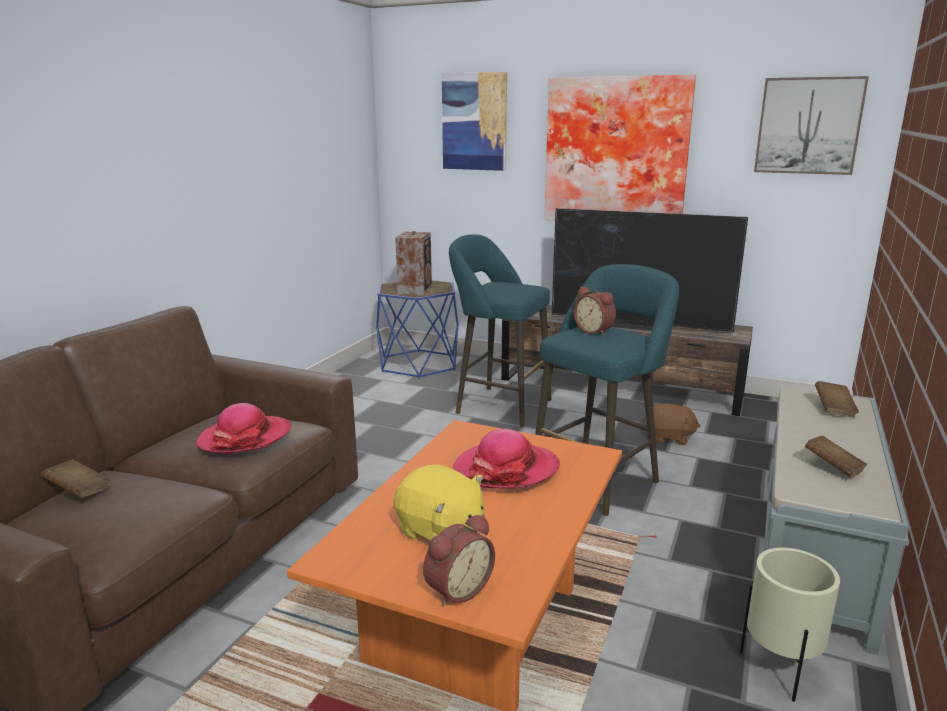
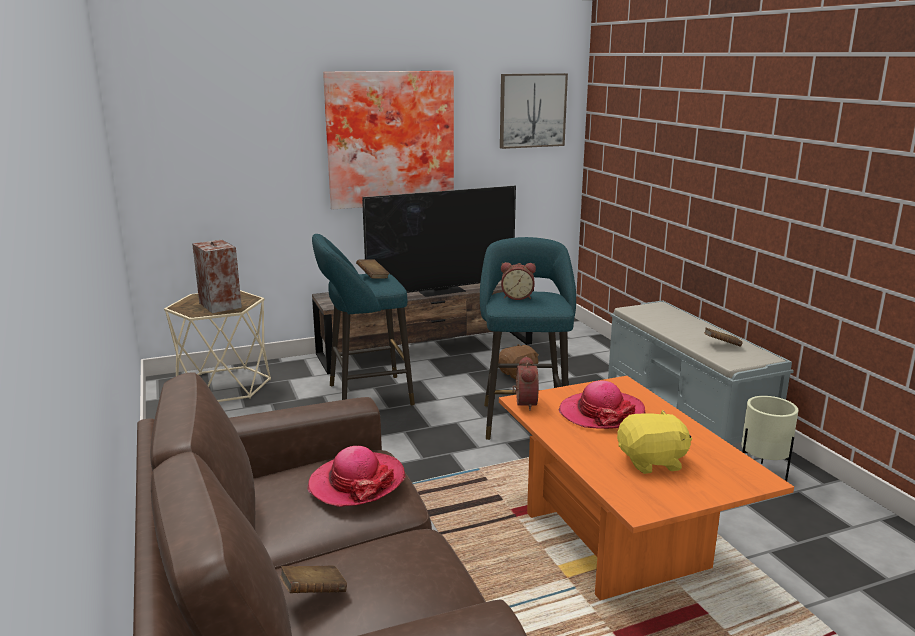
camera: 45 degrees left, 0 degrees up
blue side table [376,280,459,378] -> beige side table [164,290,271,402]
alarm clock [423,514,495,607] -> alarm clock moved to [512,356,539,411]
picture [442,72,507,171] -> none
brown book [815,381,859,418] -> brown book moved to [356,259,390,279]

